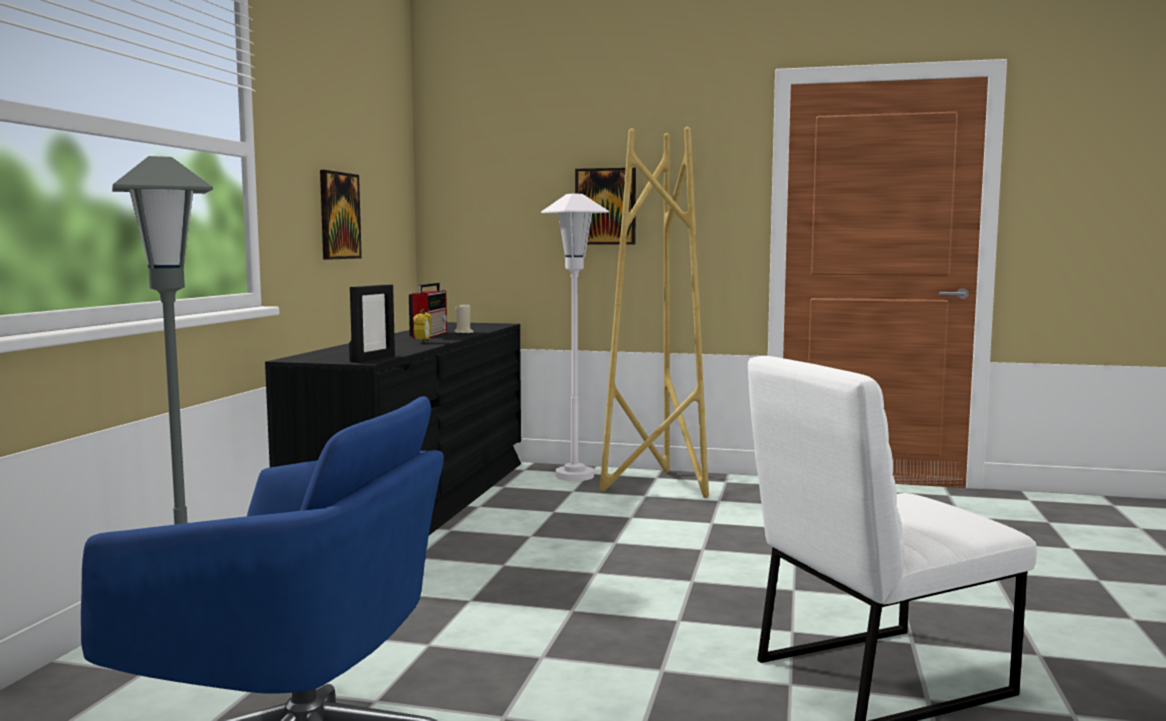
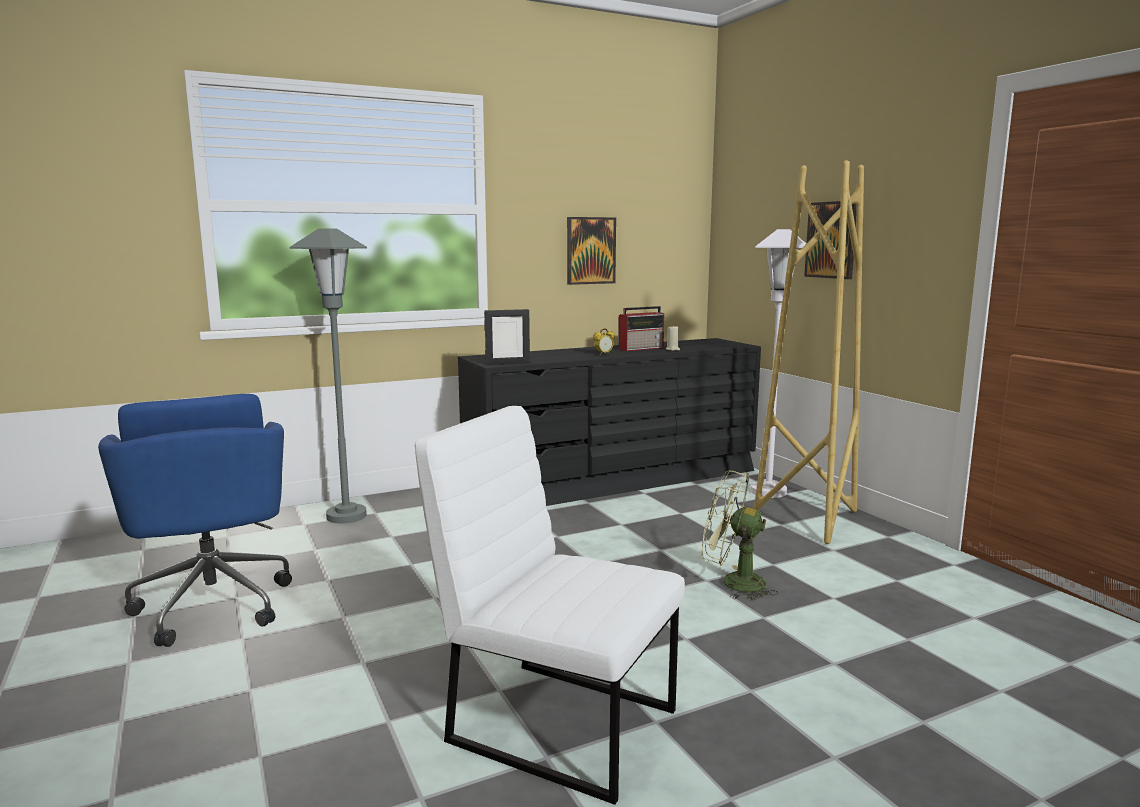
camera: 50 degrees right, 5 degrees up
none -> green fan [702,470,778,600]

